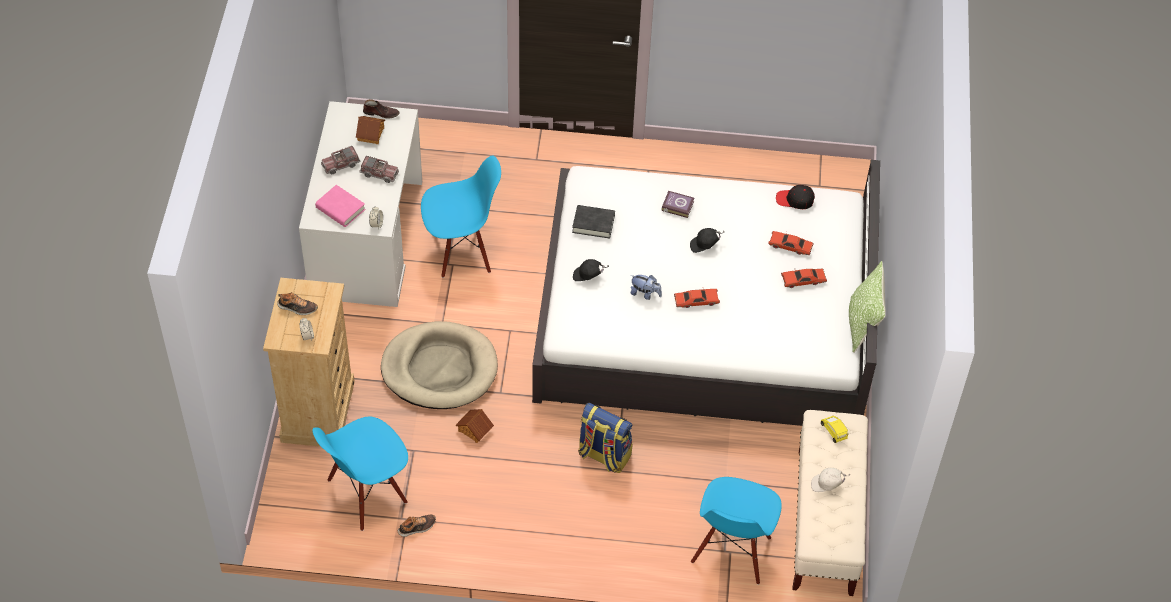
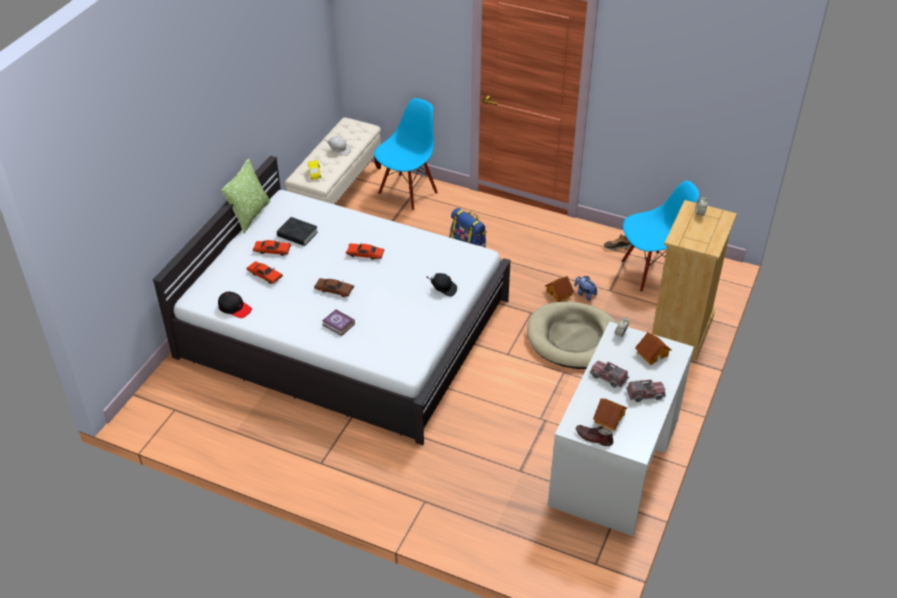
camera: 160 degrees left, 10 degrees down
shoe [277,292,318,315] -> none
pink book [315,185,365,227] -> toy house [635,332,672,365]
blue chair [421,156,501,278] -> none
black book [572,205,615,239] -> black book moved to [277,217,318,246]
plush toy [630,275,662,300] -> plush toy moved to [574,276,598,301]
black cap [690,228,725,253] -> brown toy car [314,278,354,297]

